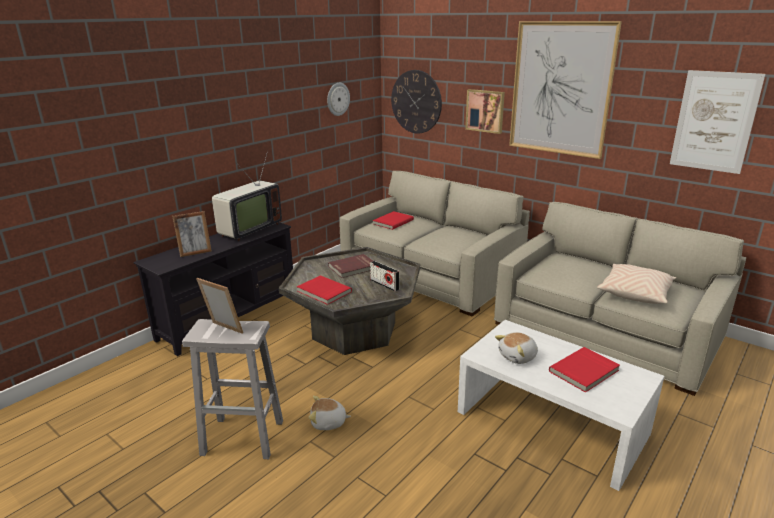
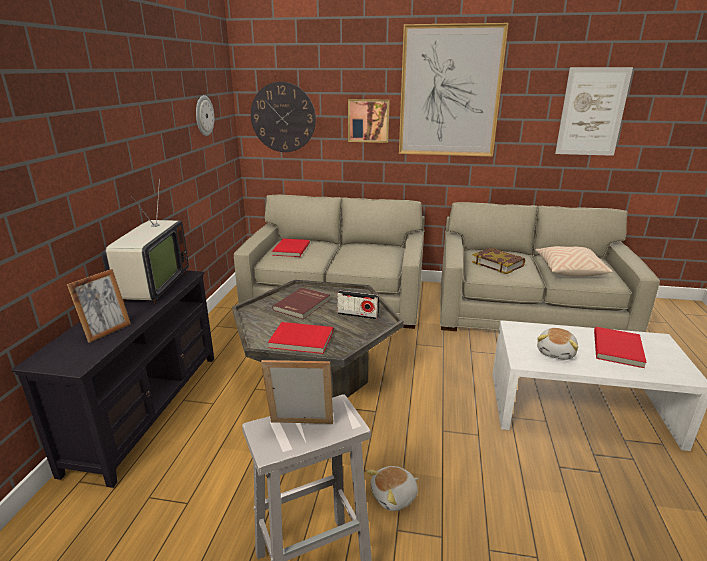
camera: 30 degrees left, 0 degrees up
none -> book [472,248,525,274]

